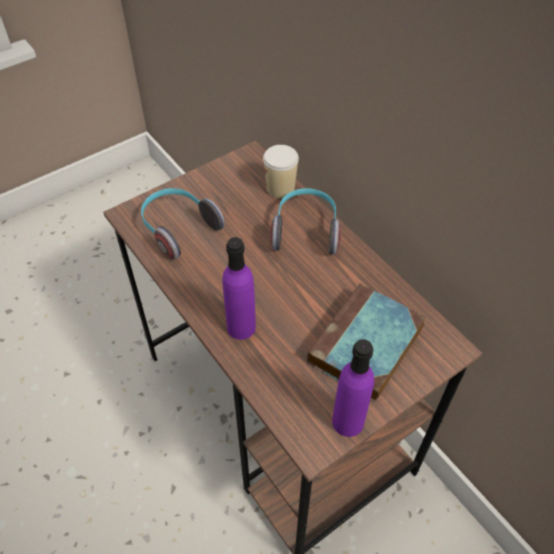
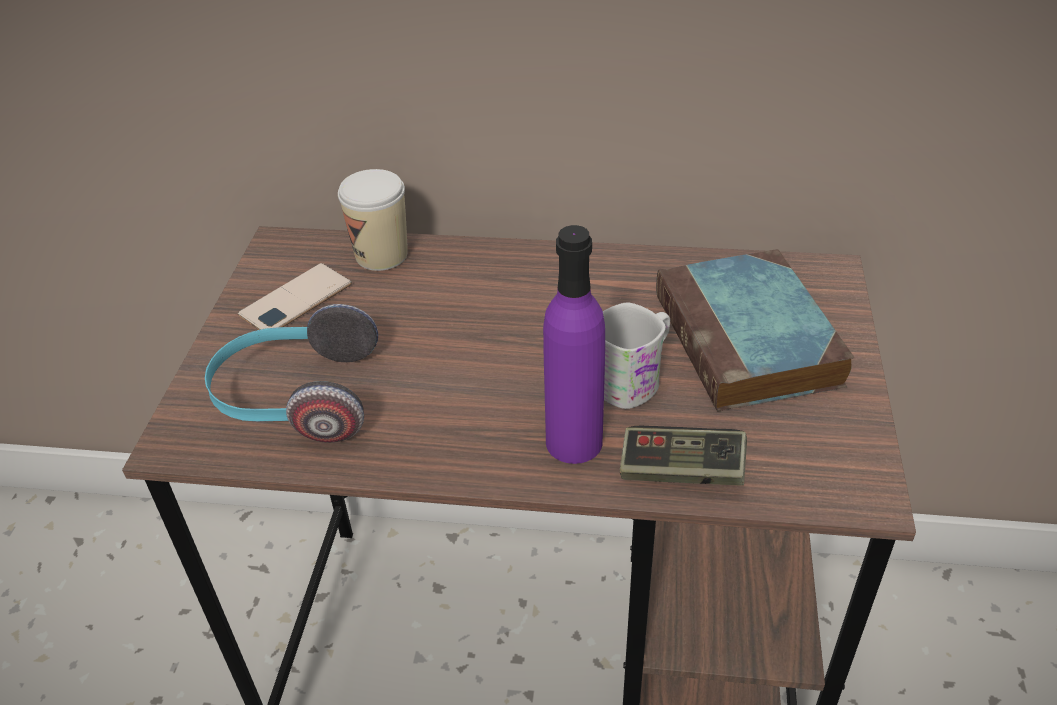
camera: 45 degrees left, 10 degrees down
headphones [270,188,341,255] -> none
purple bottle [332,339,374,437] -> none
none -> phone [238,263,352,330]
none -> white mug [603,303,670,409]
none -> game controller [620,426,747,486]

